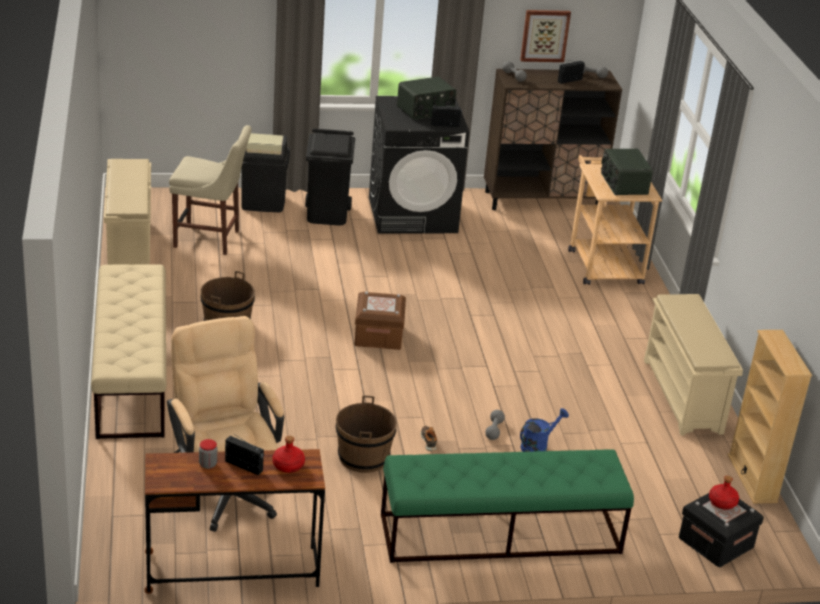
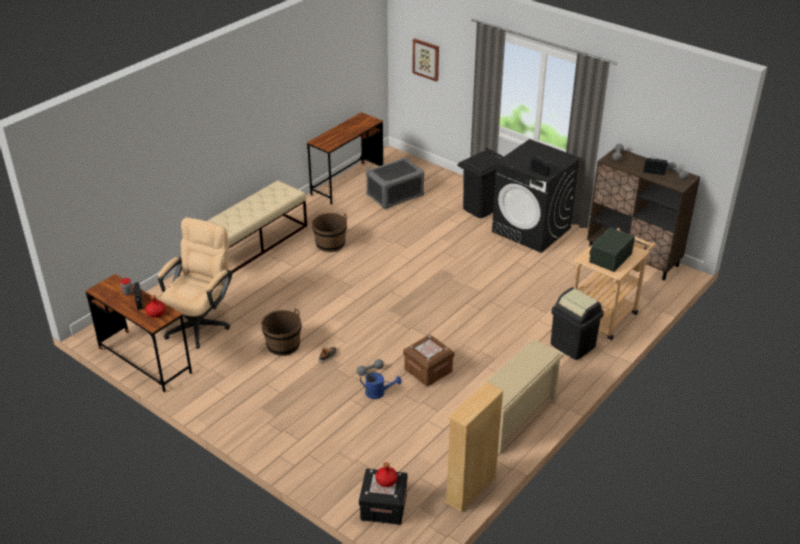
camera: 50 degrees right, 5 degrees up
beige shoe rack [104,159,151,265] -> brown desk [307,112,383,205]
beige chair [169,125,252,255] -> grey storage box [366,157,424,209]
black trash can [241,133,290,212] -> black trash can moved to [551,287,604,360]
brown storage box [355,292,406,350] -> brown storage box moved to [403,335,454,386]
green bench [381,449,634,563] -> none
radio [397,77,456,120] -> none
picture [520,10,571,62] -> picture moved to [412,39,439,82]

